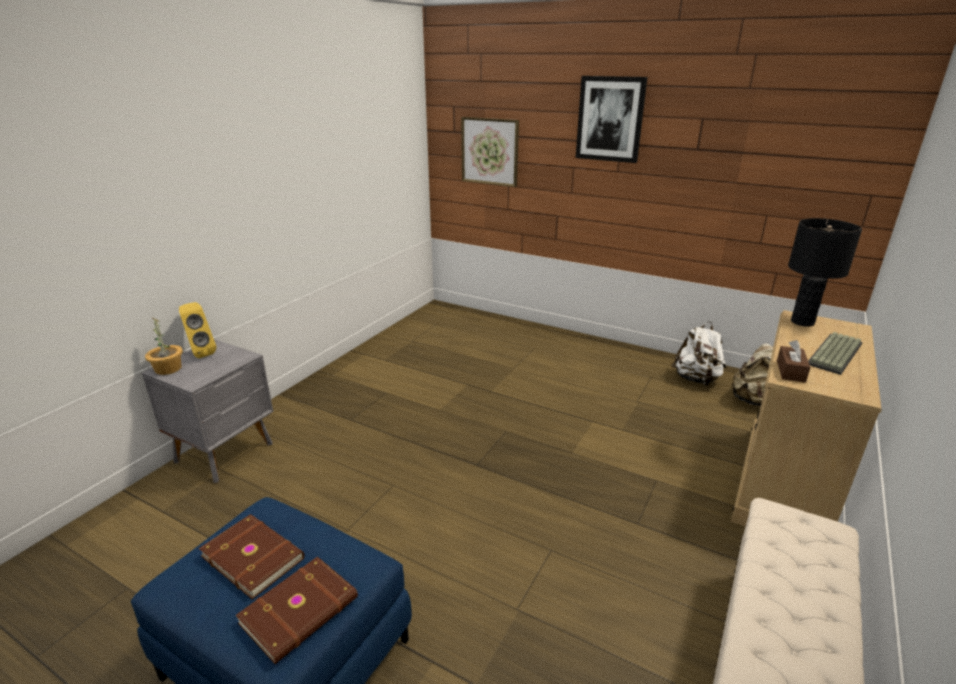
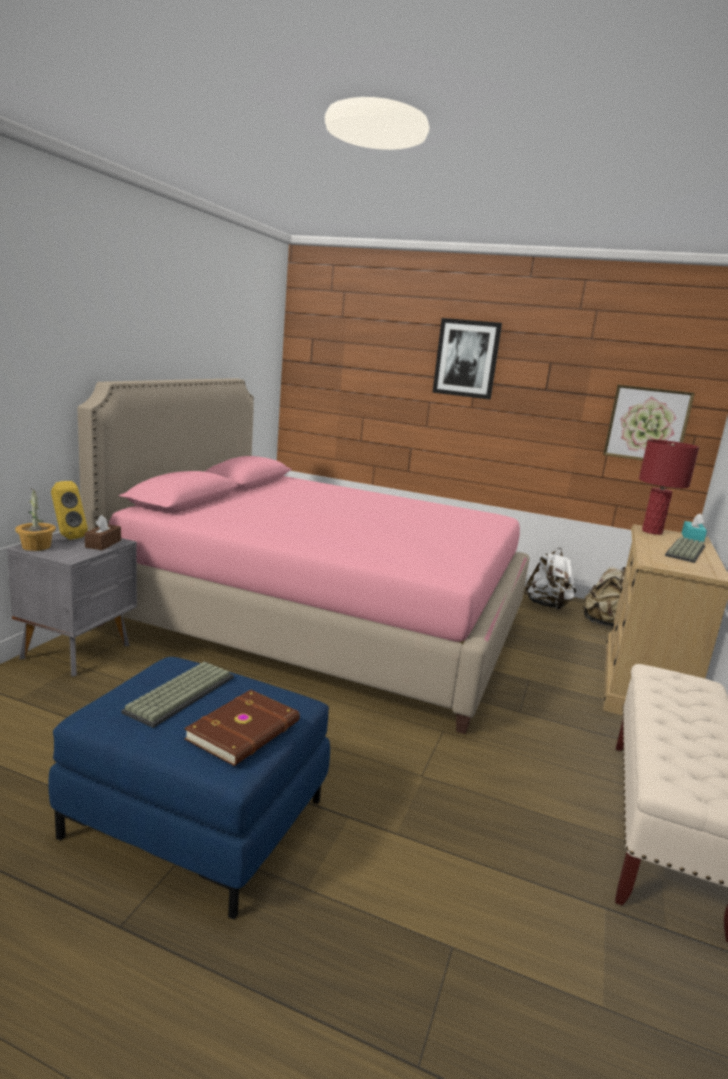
camera: 10 degrees left, 10 degrees down
brown book [199,514,305,599] -> keyboard [121,662,234,728]
picture [461,117,519,187] -> picture moved to [603,385,695,461]
brown tissue box [777,340,811,383] -> brown tissue box moved to [85,515,121,550]
black table lamp [788,218,862,327] -> red table lamp [639,439,699,535]
none -> pink bed [77,378,530,734]
none -> turquoise tissue box [682,514,707,542]

